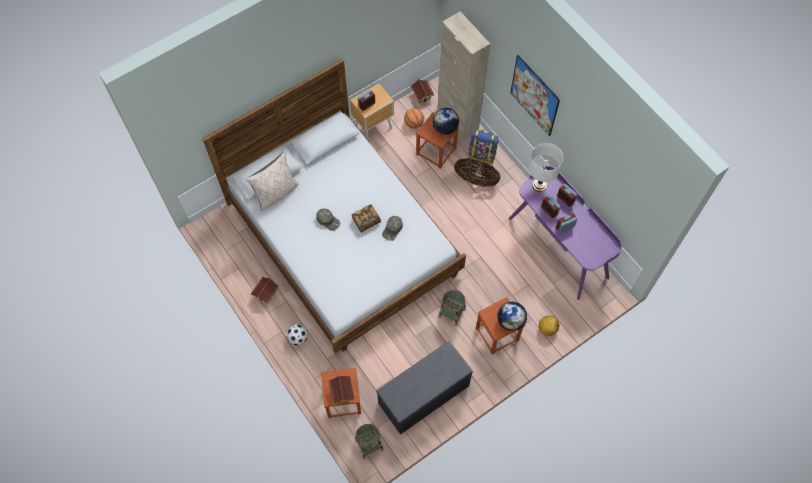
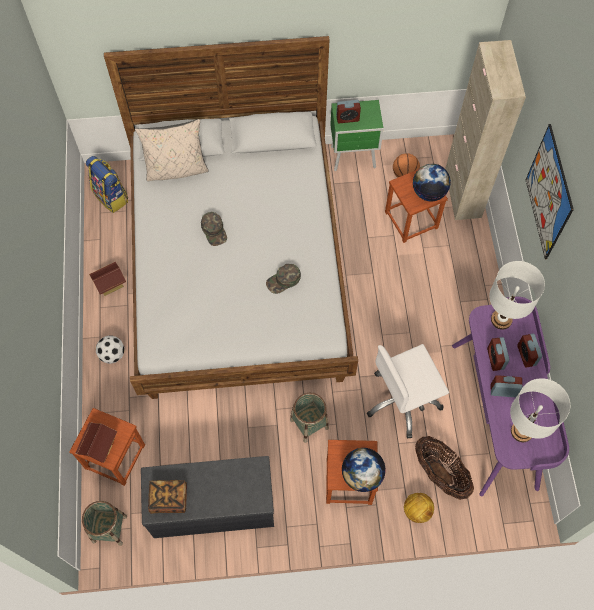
camera: 30 degrees right, 0 degrees up
brown nightstand [350,83,394,139] -> green nightstand [330,100,384,171]
book [352,204,381,233] -> book moved to [148,480,187,514]
toy house [411,79,434,104] -> none
basket [454,158,501,187] -> basket moved to [415,436,474,500]
backpack [468,129,499,164] -> backpack moved to [86,156,128,213]
none -> white office chair [367,344,449,438]
none -> white table lamp [510,378,570,442]

